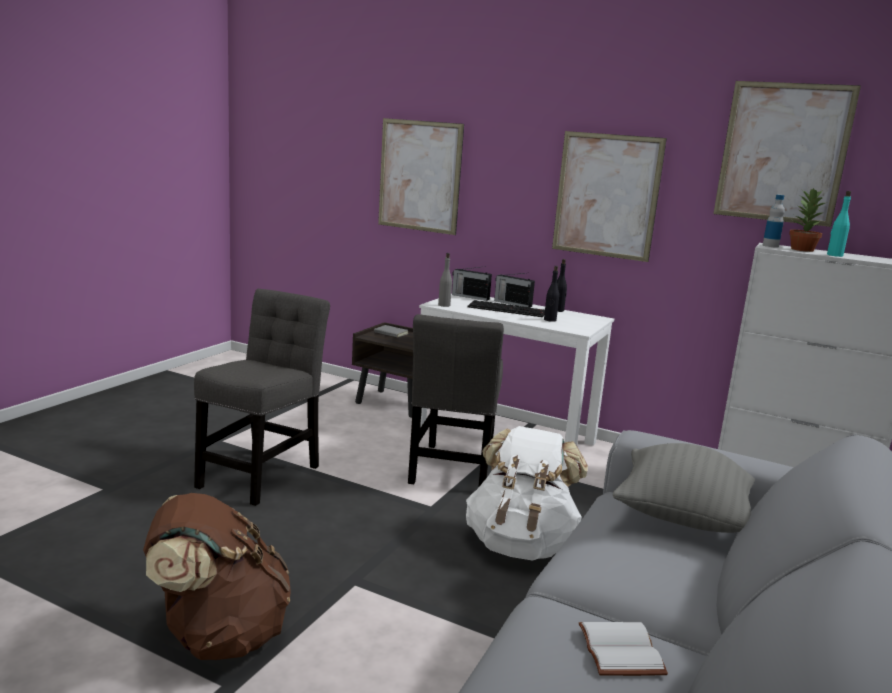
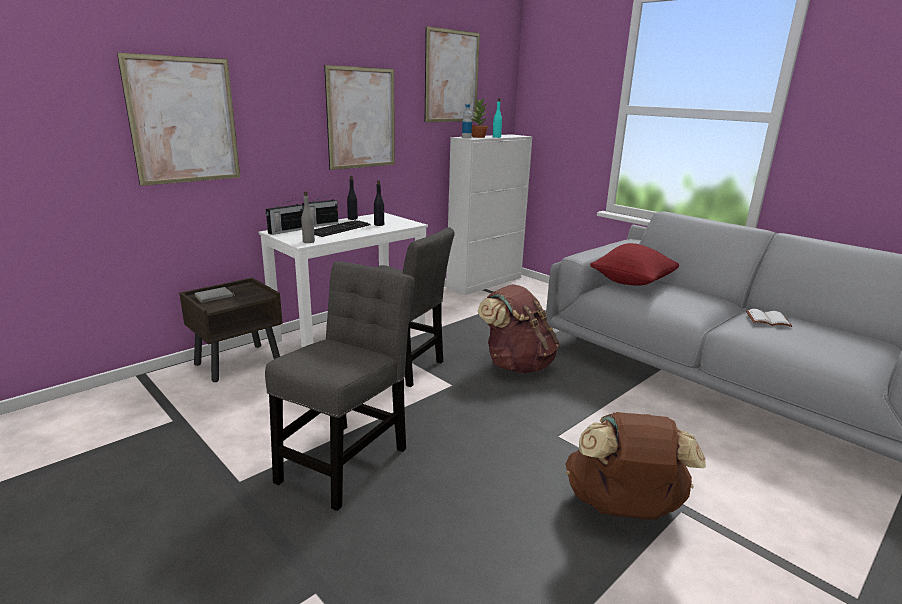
camera: 70 degrees left, 5 degrees up
grey chair [194,289,330,506] -> grey chair turned 75 degrees clockwise [265,261,414,511]
white backpack [466,426,588,561] -> brown backpack [478,284,559,373]
grey pillow [613,443,755,533] -> red pillow [590,243,679,286]

